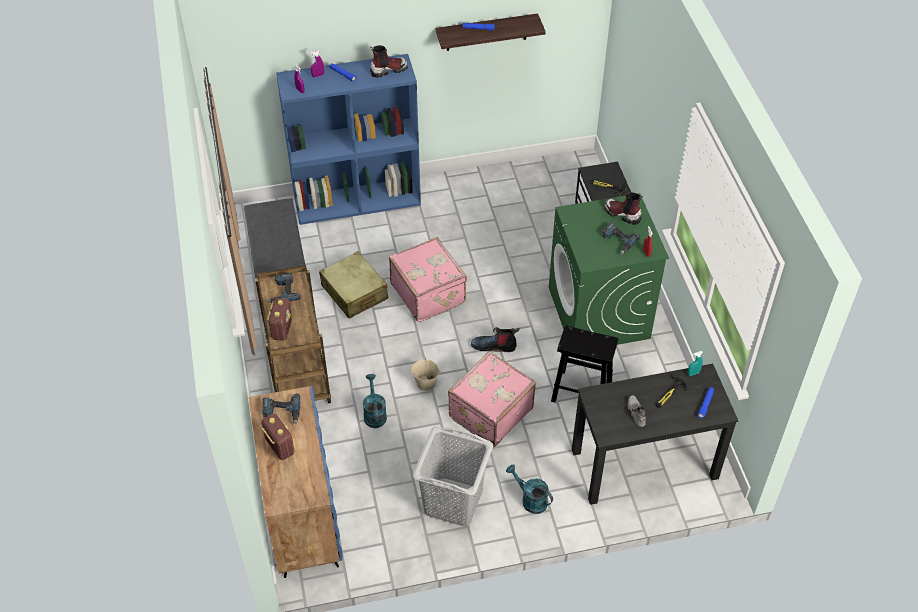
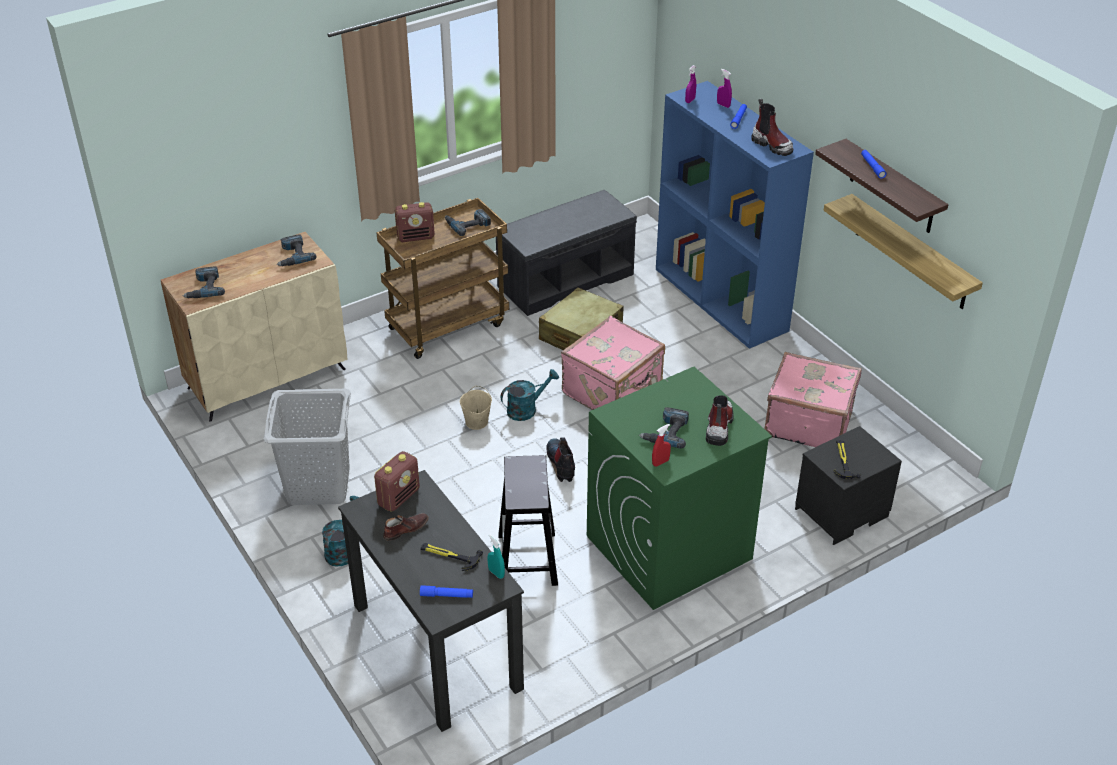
camera: 70 degrees right, 10 degrees down
blue cabinet [248,386,343,578] -> beige cabinet [161,232,347,422]
radio [260,414,294,460] -> radio moved to [374,451,420,512]
turquoise watering can [363,374,387,428] -> turquoise watering can moved to [501,369,559,421]
pink suitcase [448,351,536,447] -> pink suitcase moved to [764,352,862,447]
grey shoe [628,395,646,427] -> brown shoe [383,513,429,541]
none -> power drill [182,266,225,298]
none -> shelf [823,194,983,309]

